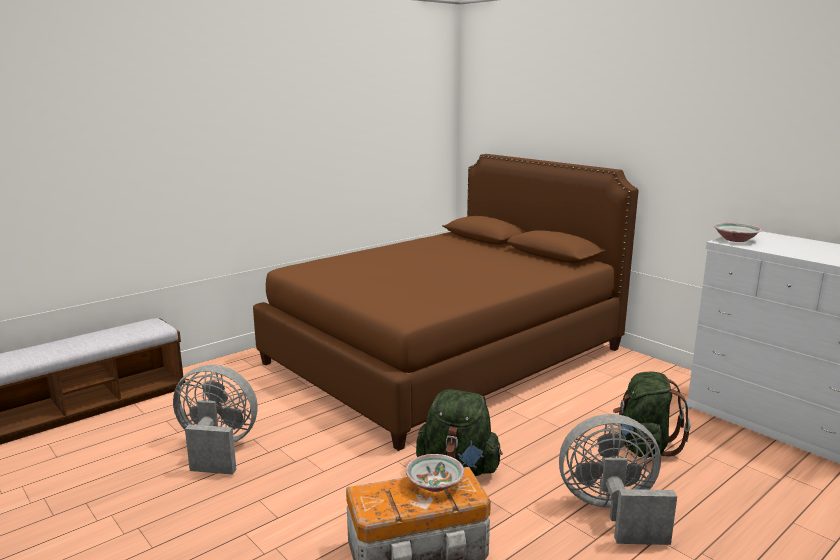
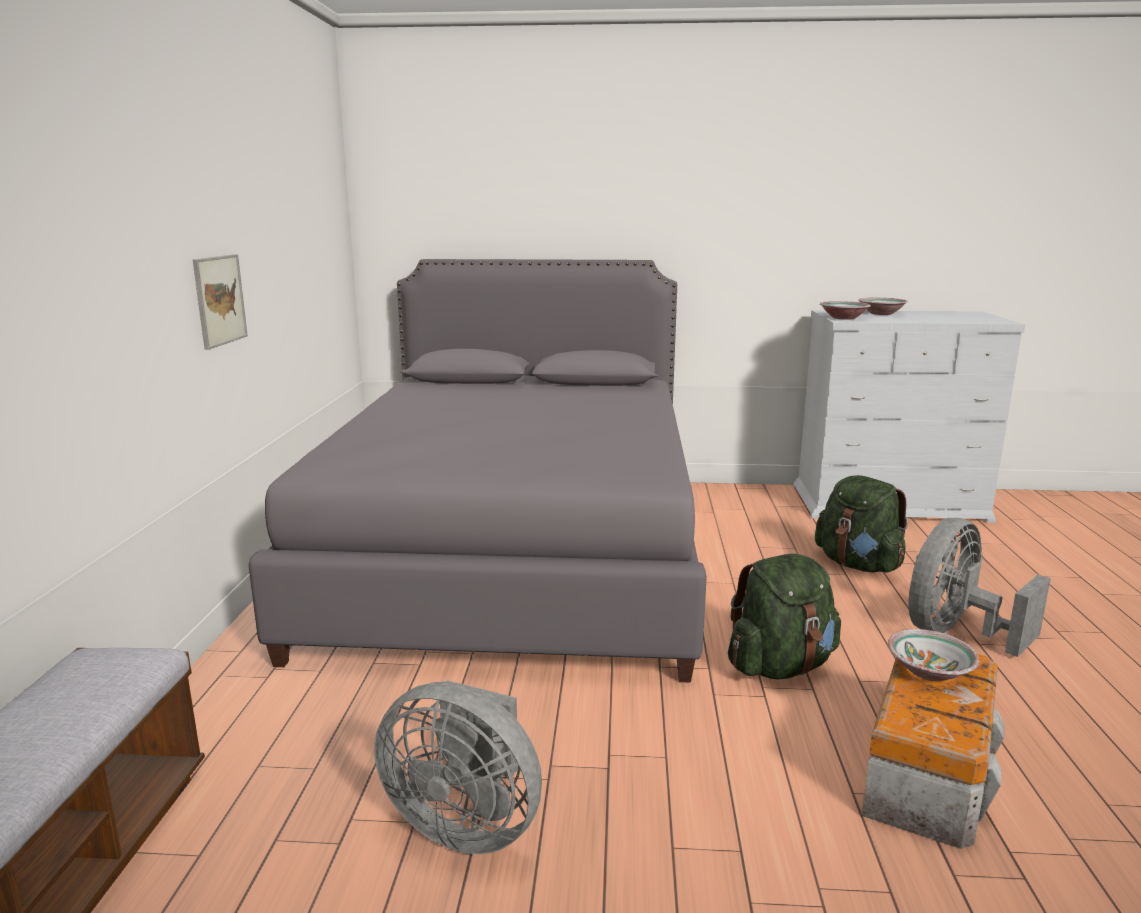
camera: 45 degrees left, 0 degrees up
grey fan [173,365,258,475] -> grey fan turned 120 degrees counterclockwise [374,680,542,854]
brown bed [253,154,639,451] -> grey bed [249,259,707,683]
none -> picture [193,254,248,350]
none -> bowl [858,297,908,315]

